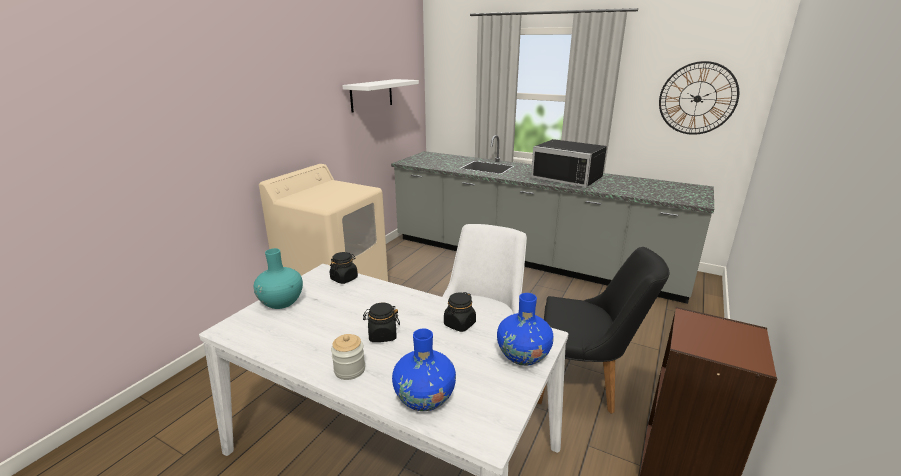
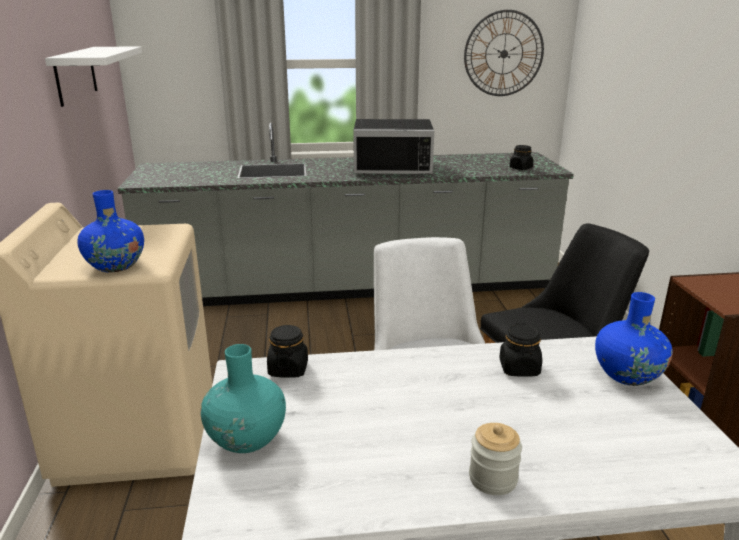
camera: 35 degrees left, 0 degrees up
black jar [363,302,400,342] -> black jar moved to [509,145,533,170]
blue vase [392,329,456,411] -> blue vase moved to [77,190,144,272]

